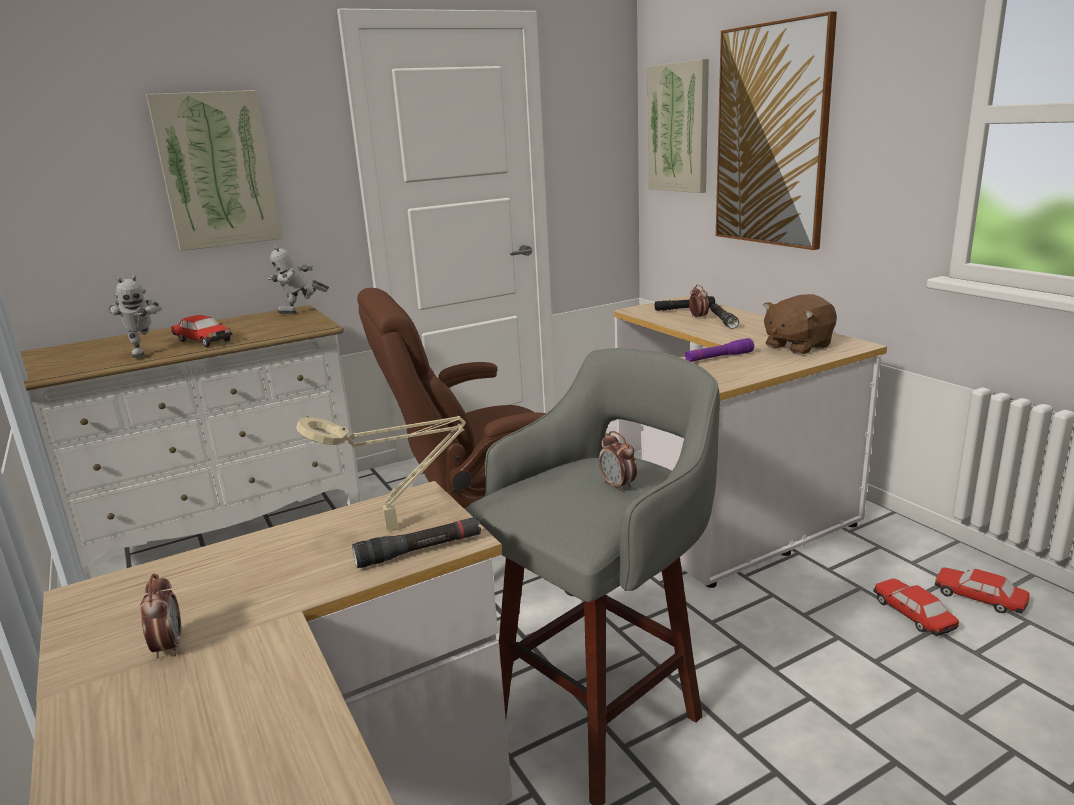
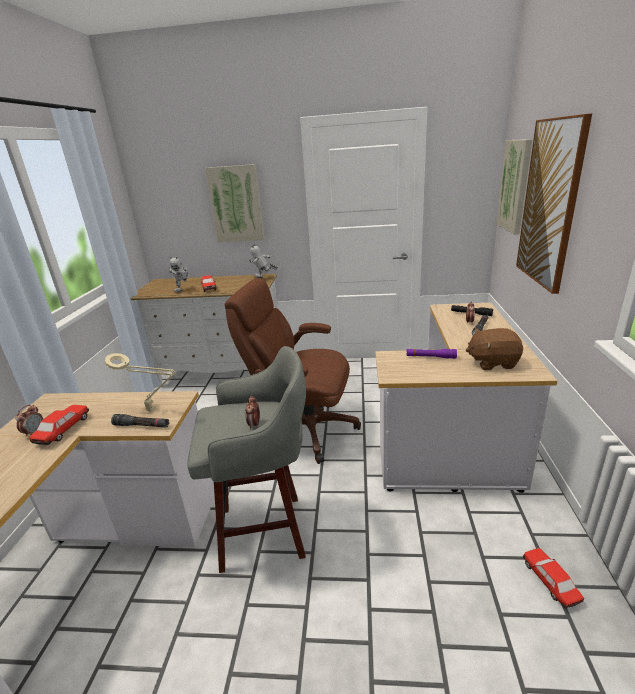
camera: 35 degrees right, 5 degrees up
toy car [873,578,959,636] -> toy car moved to [29,405,89,445]

